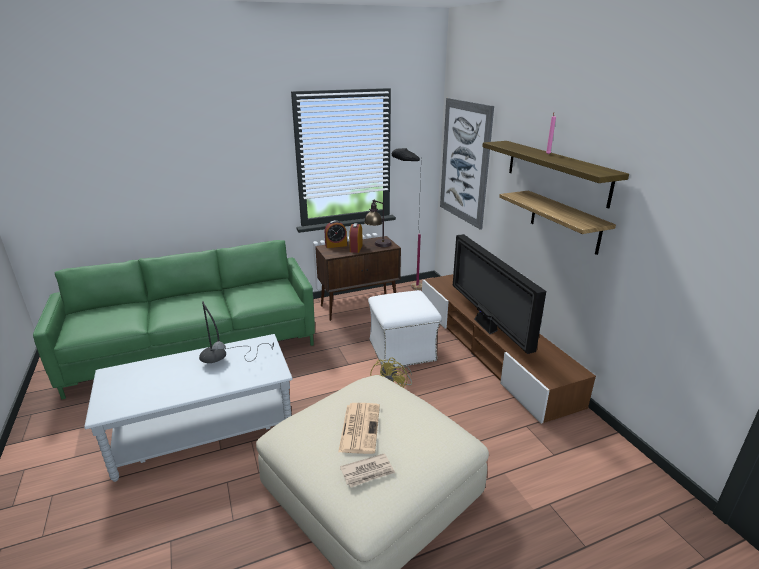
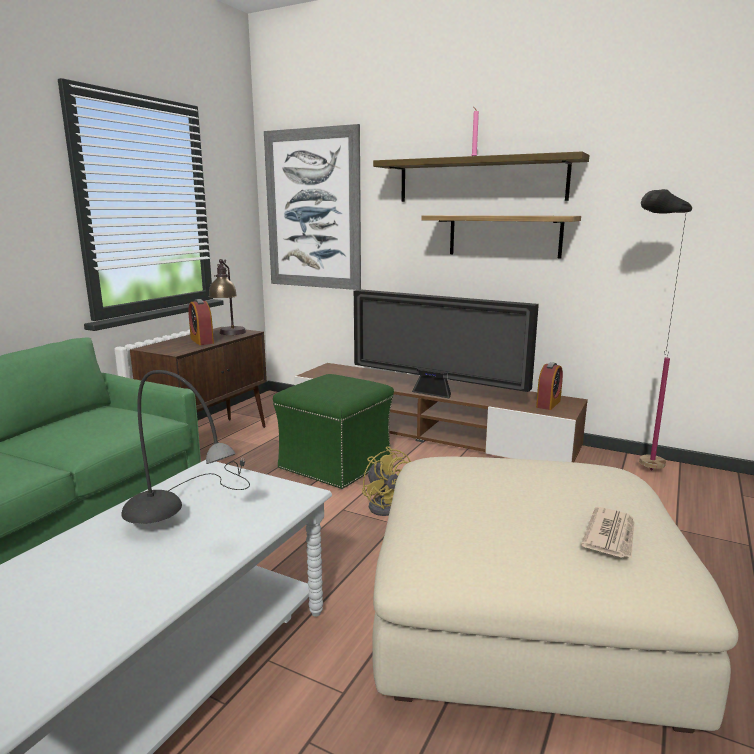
camera: 40 degrees left, 10 degrees down
alarm clock [325,220,347,248] -> alarm clock moved to [536,362,563,410]
newspaper [338,403,380,454] -> none
white ottoman [368,290,442,367] -> green ottoman [273,374,394,489]
black floor lamp [392,148,422,290] -> black floor lamp moved to [639,189,692,470]

